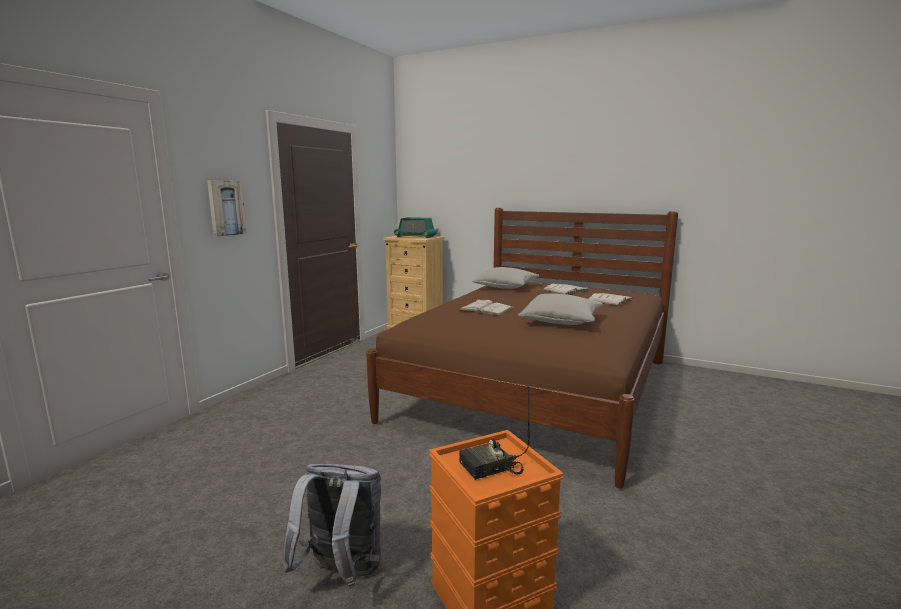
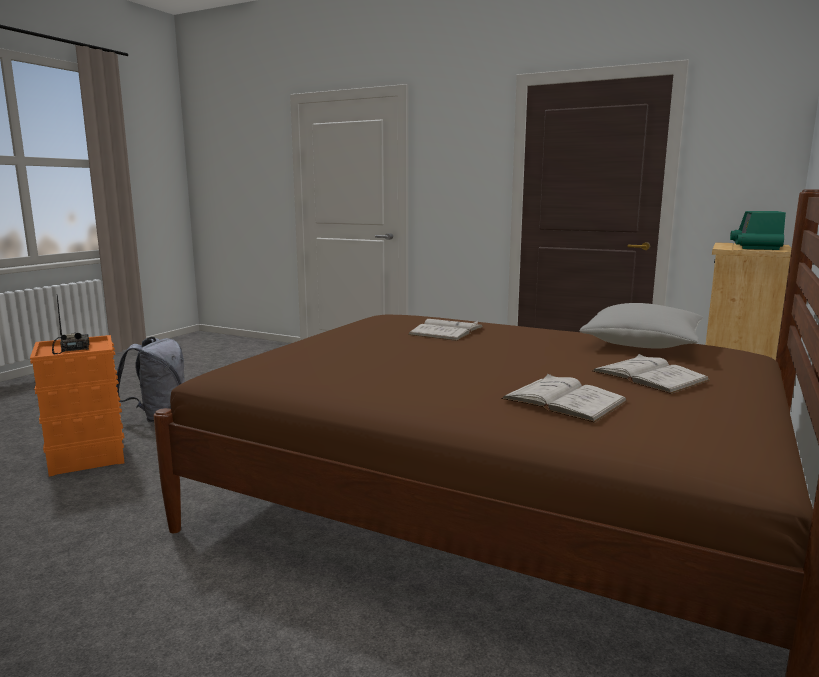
camera: 90 degrees right, 0 degrees up
picture [207,181,247,237] -> none
grey pillow [518,293,603,325] -> none

